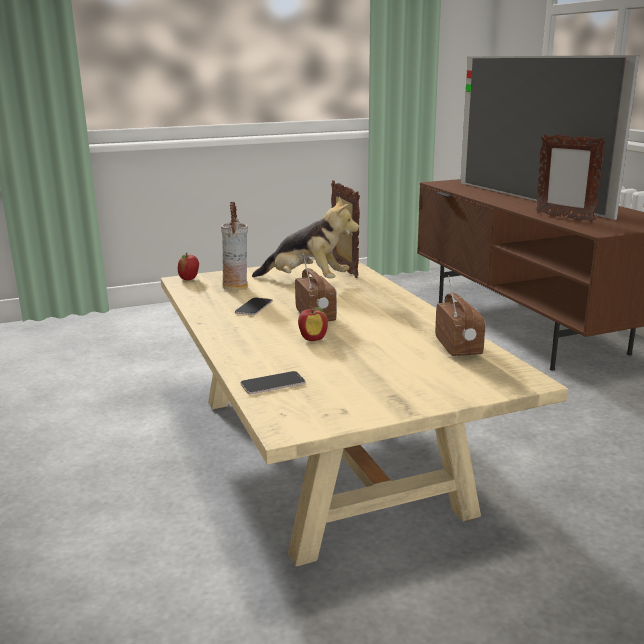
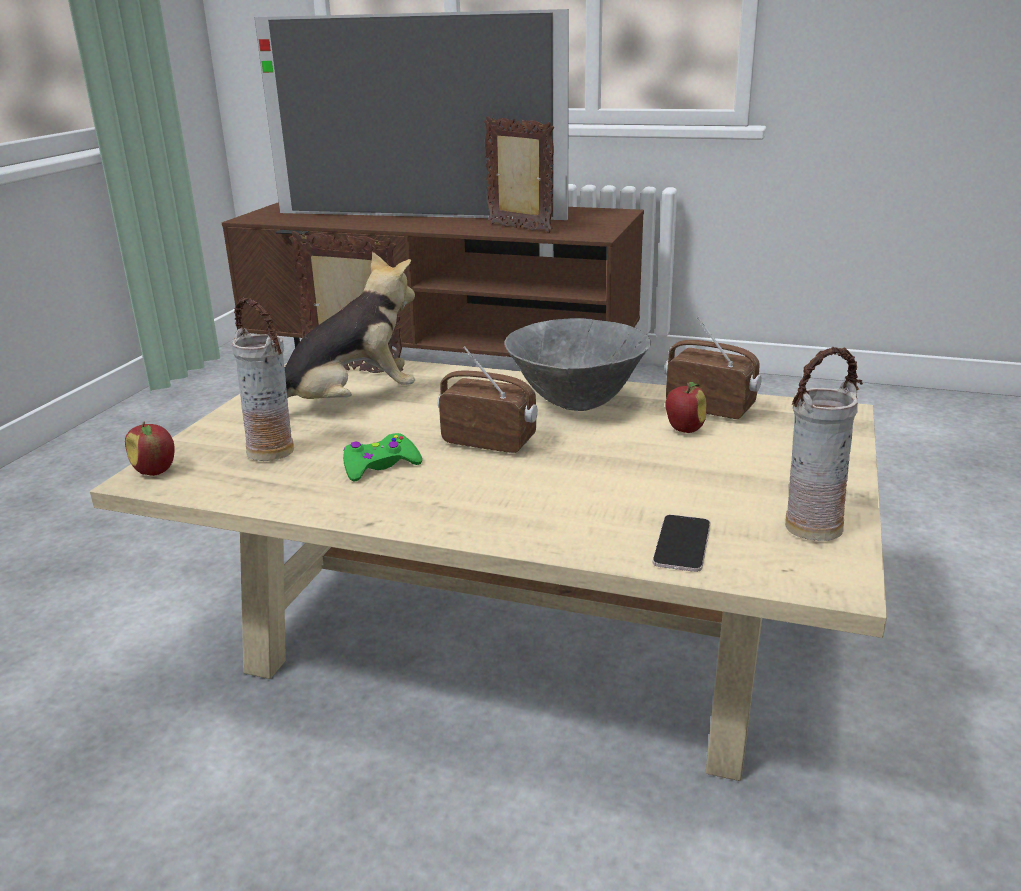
camera: 50 degrees left, 5 degrees up
phone [235,297,273,315] -> green game controller [343,433,422,481]
apple [298,306,328,341] -> apple moved to [665,382,707,433]
picture frame [536,134,606,222] -> picture frame turned 135 degrees counterclockwise [484,116,554,233]
none -> grey bowl [504,318,651,411]
none -> vase [785,347,863,541]

